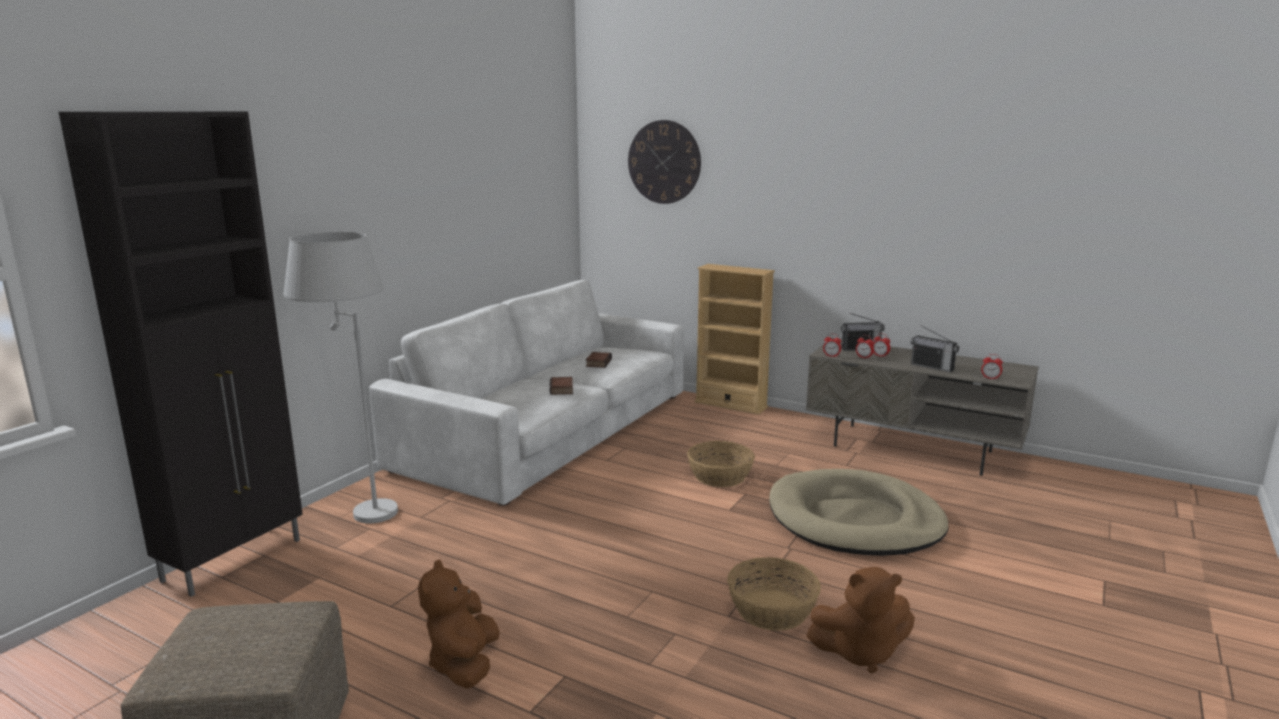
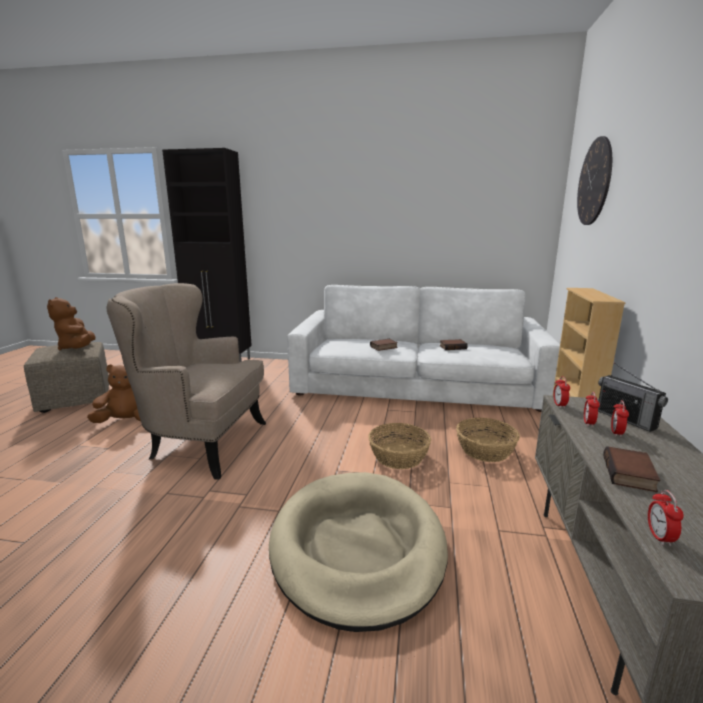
camera: 70 degrees right, 0 degrees up
white floor lamp [284,232,398,524] -> none
basket [727,557,821,631] -> basket moved to [456,418,520,462]
brown plush toy [806,567,915,673] -> brown plush toy moved to [47,297,96,350]
radio [911,325,959,372] -> book [603,446,661,492]
none -> beige armchair [106,283,266,480]

